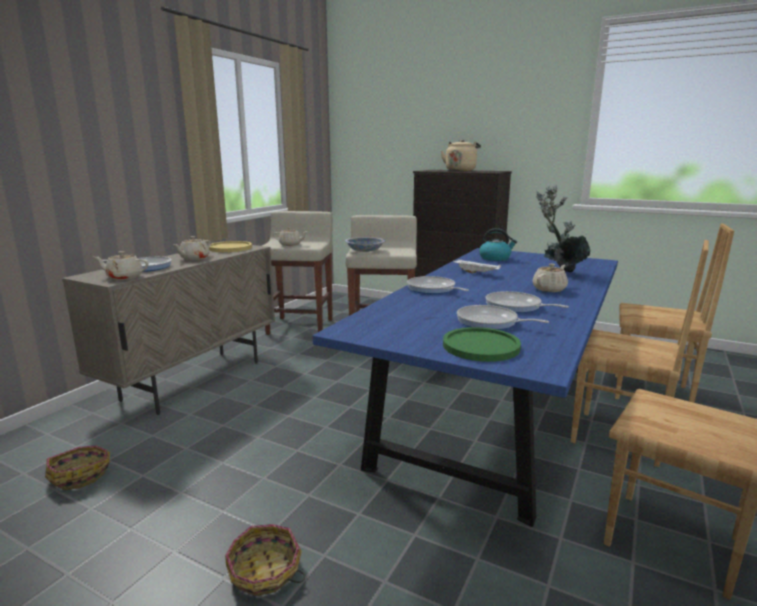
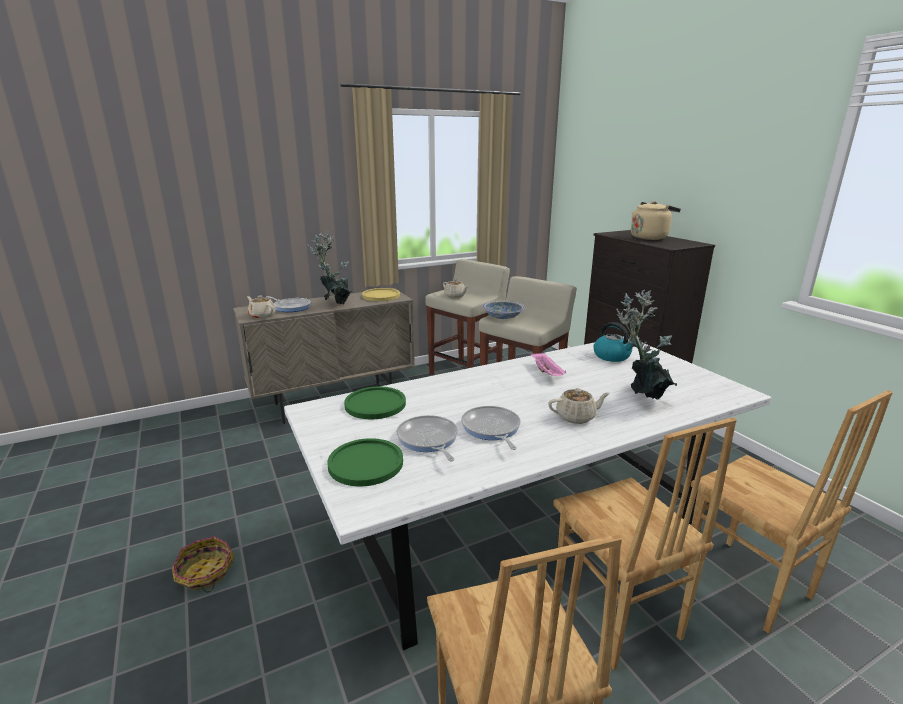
camera: 35 degrees right, 5 degrees up
basket [45,446,110,490] -> none
beige teapot [174,236,211,260] -> potted plant [307,231,351,305]
blue dining table [313,248,618,527] -> white dining table [284,336,771,651]
frying pan [407,276,469,294] -> none
white tray [453,260,501,273] -> pink tray [531,353,566,376]
none -> green plate [344,387,406,419]

